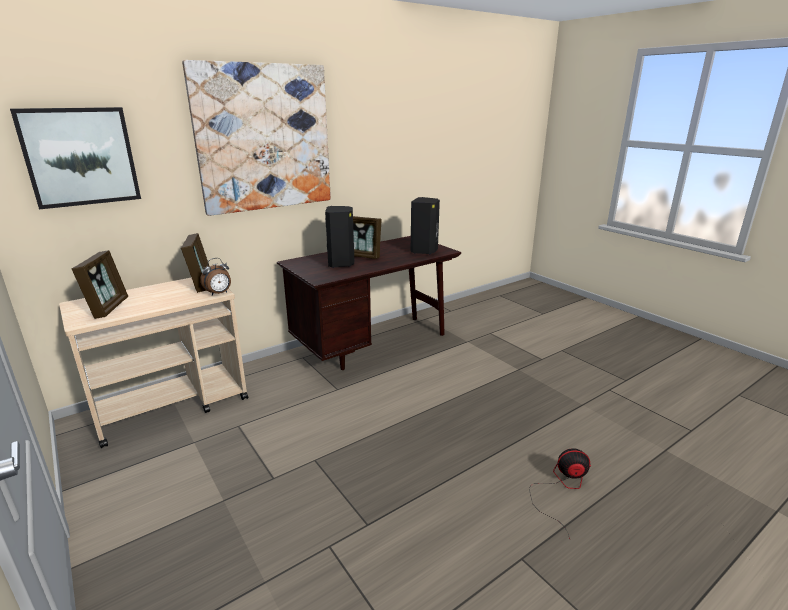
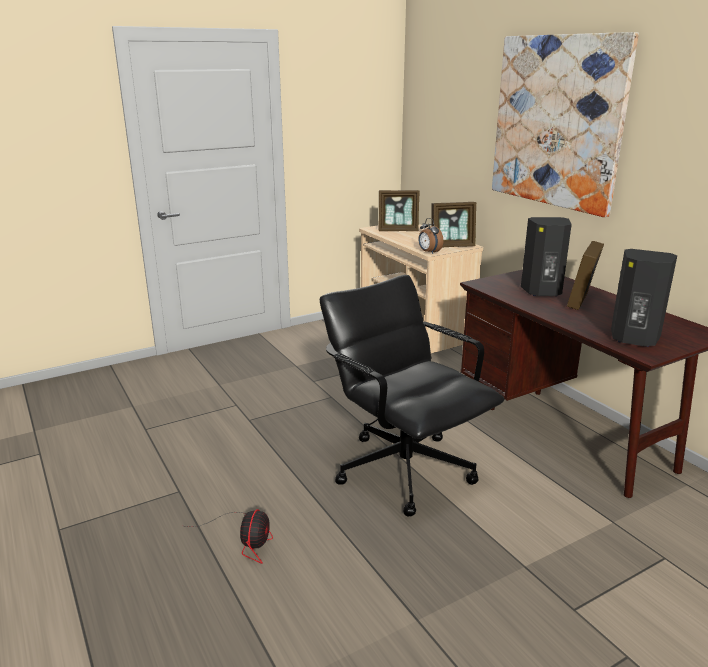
camera: 95 degrees right, 0 degrees up
picture [10,107,141,210] -> none
none -> black office chair [320,275,504,517]

